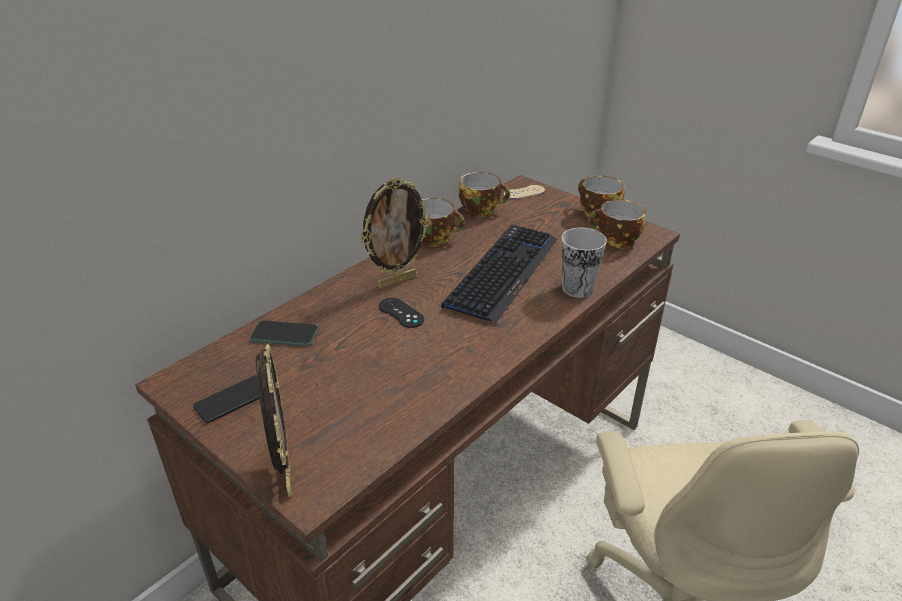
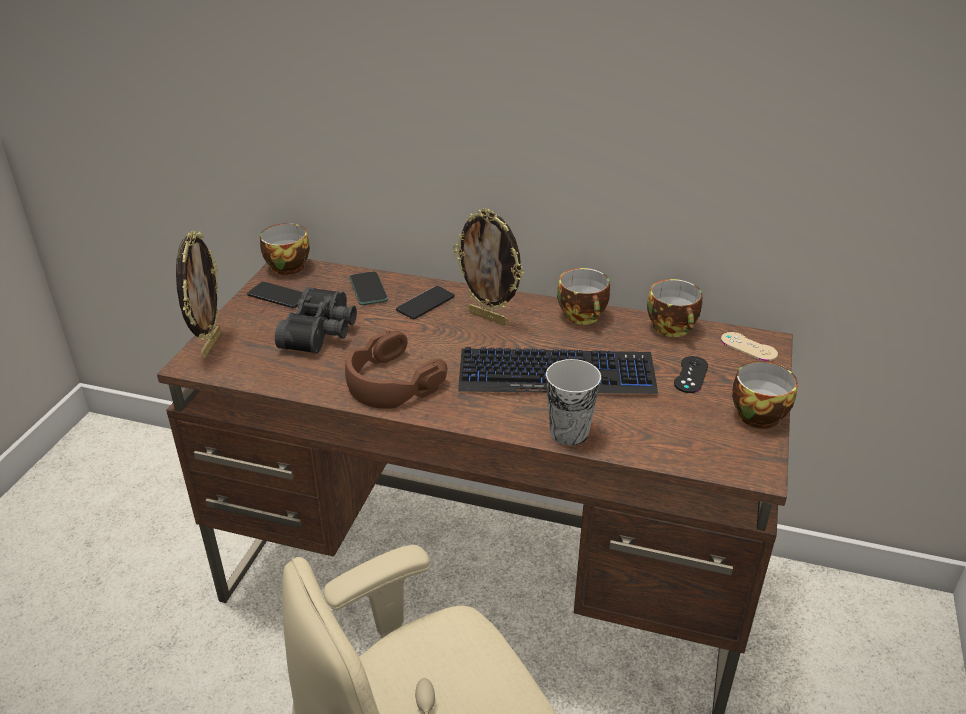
camera: 65 degrees right, 0 degrees up
picture frame [256,344,292,497] -> picture frame turned 45 degrees counterclockwise [176,231,221,358]
black game controller [379,298,424,328] -> black game controller moved to [674,356,708,393]
cup [589,200,646,248] -> cup moved to [260,223,310,275]
none -> black binoculars [275,287,357,354]
none -> brown headphones [345,330,447,409]
none -> phone [396,286,455,319]

